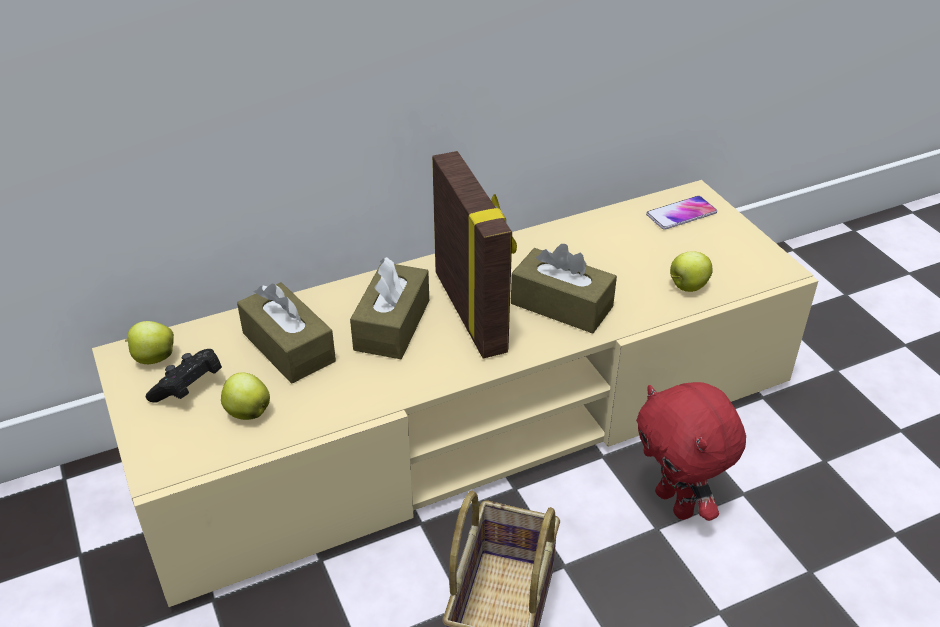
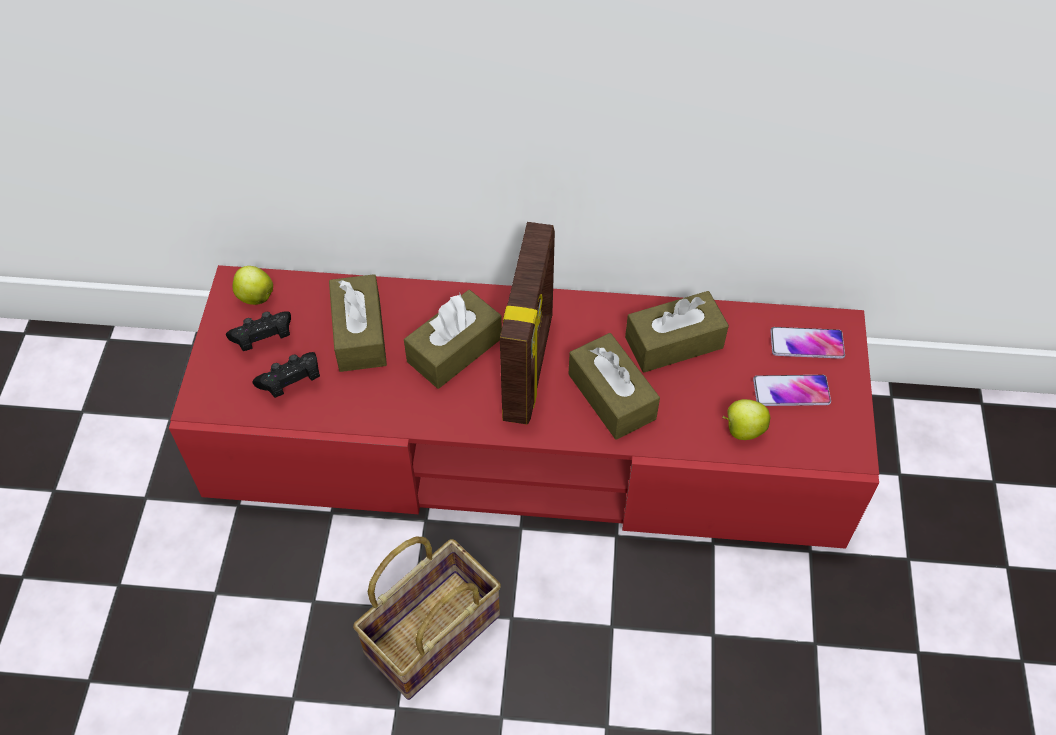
camera: 30 degrees right, 15 degrees up
beige tv stand [92,180,818,607] -> red tv stand [169,265,879,549]
apple [221,372,270,420] -> black game controller [252,352,320,398]
red plush toy [636,382,746,521] -> none
none -> brown tissue box [625,291,729,372]
none -> phone [753,375,831,406]

